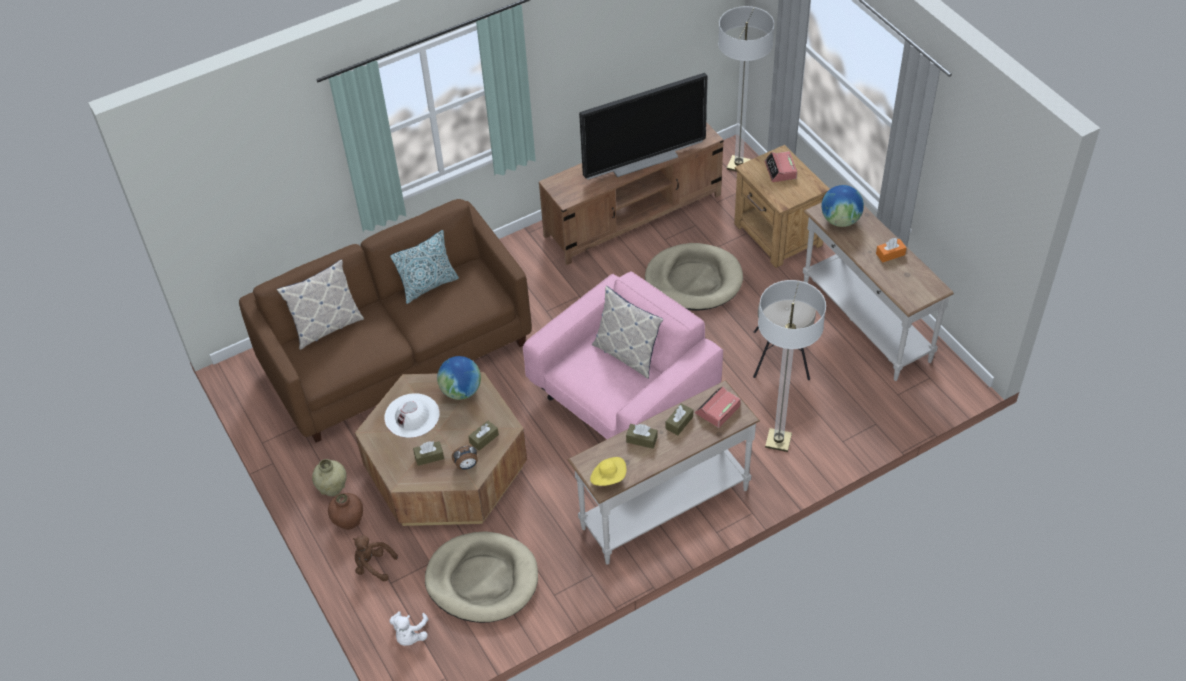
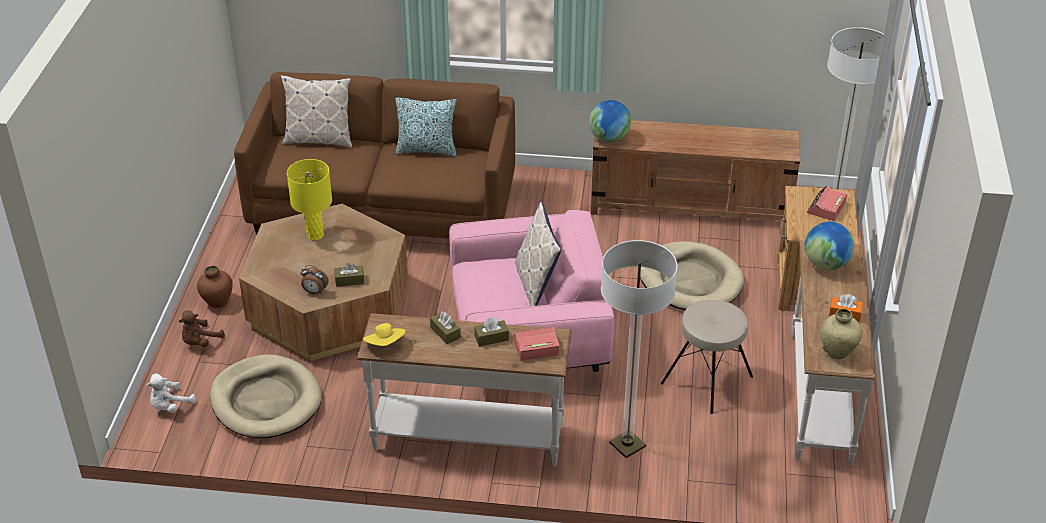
camera: 35 degrees right, 10 degrees down
beige vase [312,459,347,497] -> beige vase moved to [820,309,862,359]
brown plush toy [353,535,398,581] -> brown plush toy turned 105 degrees counterclockwise [179,310,225,347]
white hat [384,393,440,438] -> yellow table lamp [287,159,332,240]
brown tissue box [413,441,444,466] -> none
globe [437,356,481,400] -> globe moved to [589,100,631,142]
television [579,73,708,179] -> none

